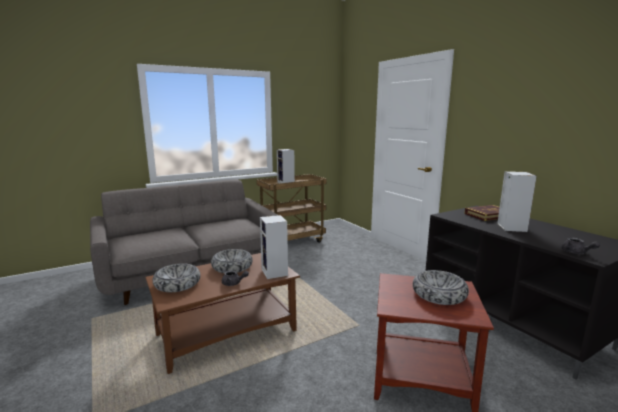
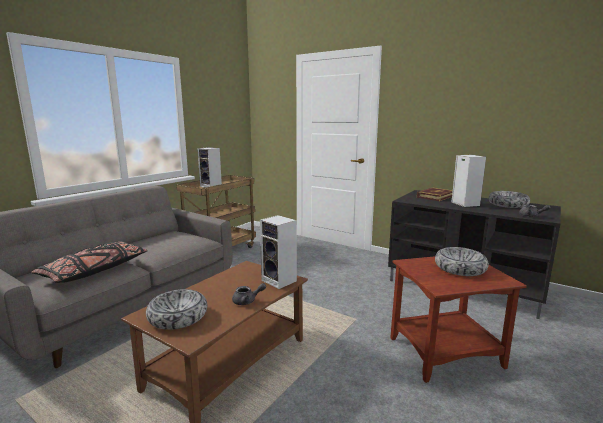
camera: 25 degrees left, 0 degrees up
bowl [211,249,253,273] -> bowl moved to [489,191,530,208]
none -> black pillow [31,241,148,283]

